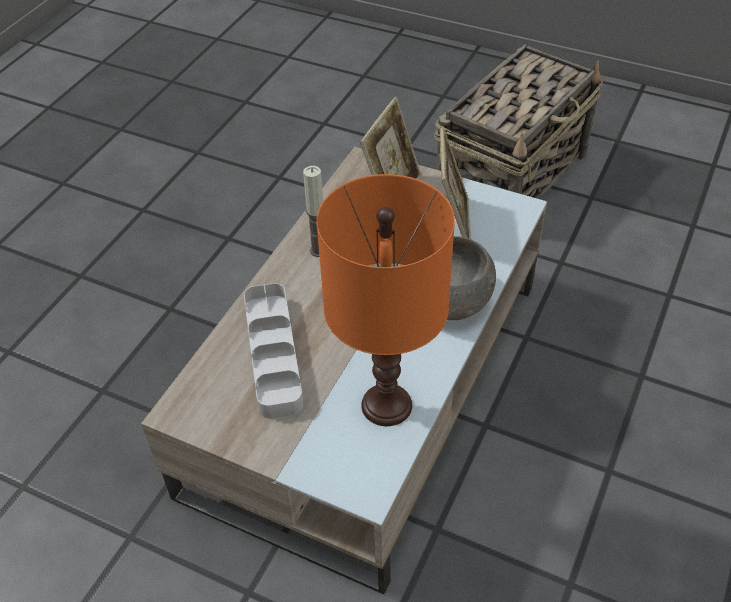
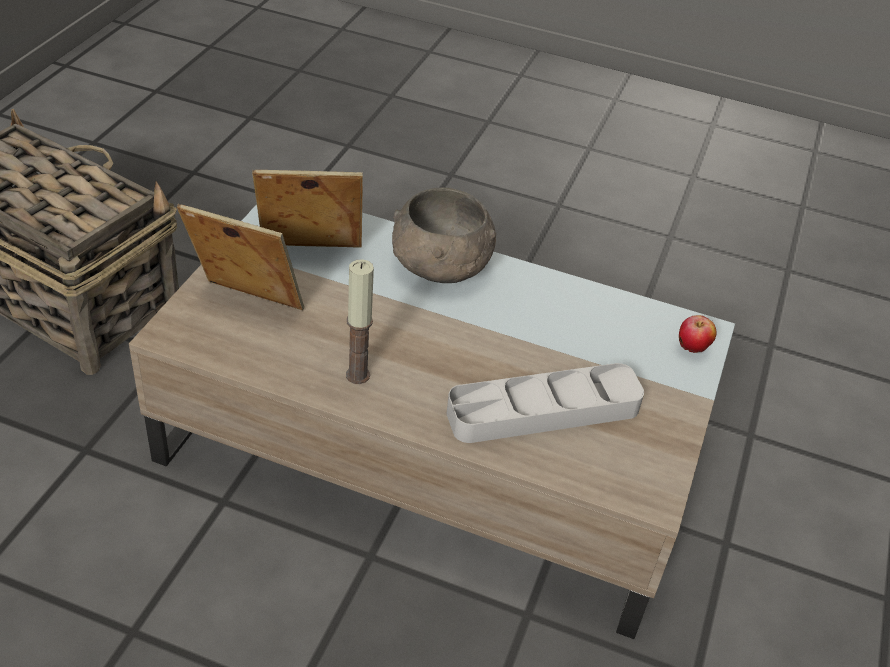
camera: 100 degrees left, 5 degrees down
orange table lamp [317,174,455,426] -> none
none -> apple [679,315,716,353]

